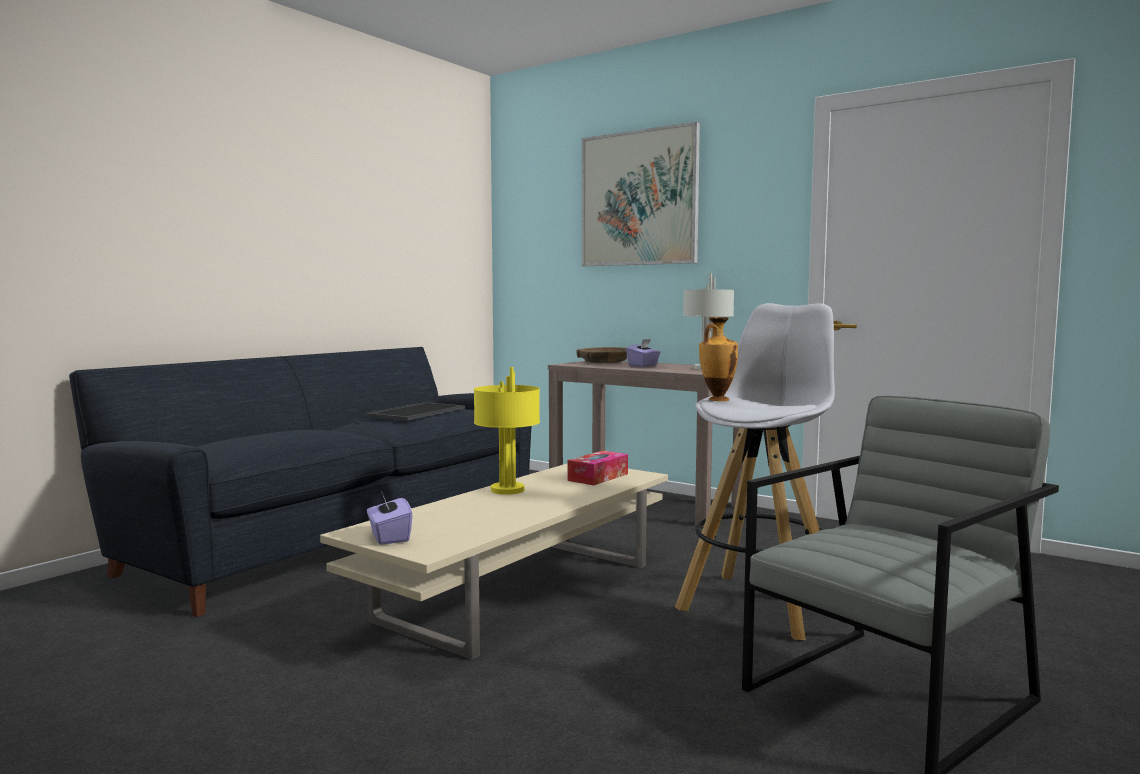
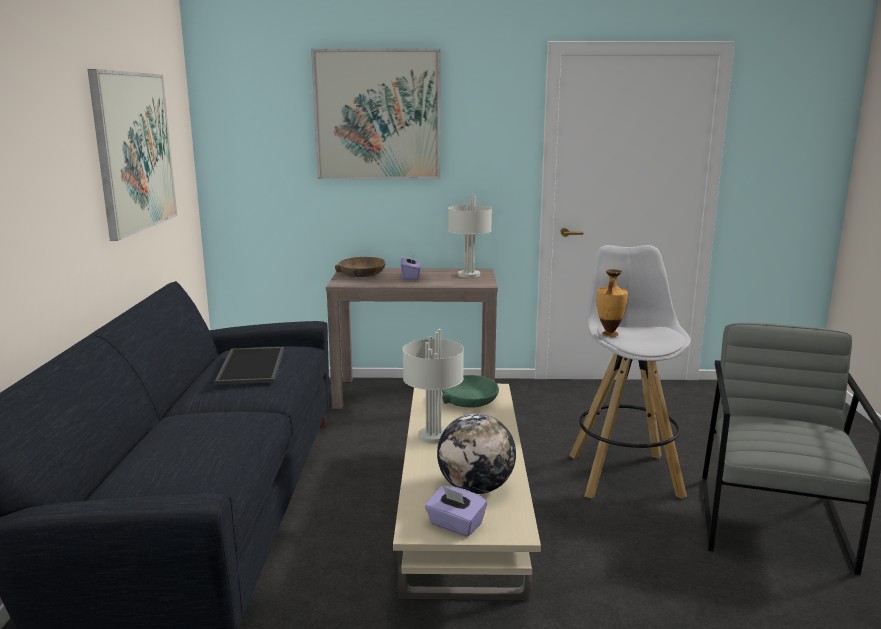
camera: 35 degrees left, 10 degrees up
yellow table lamp [474,367,540,495] -> grey table lamp [403,329,464,444]
tissue box [568,451,628,485] -> green bowl [442,375,499,408]
none -> picture [88,69,178,241]
none -> globe [437,413,516,494]

